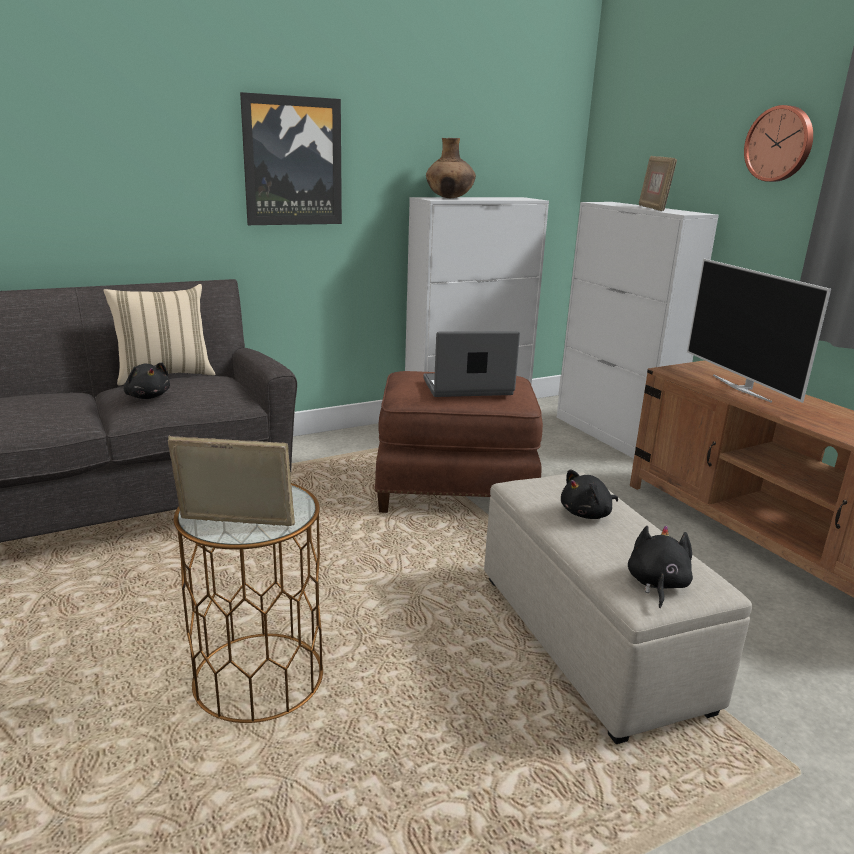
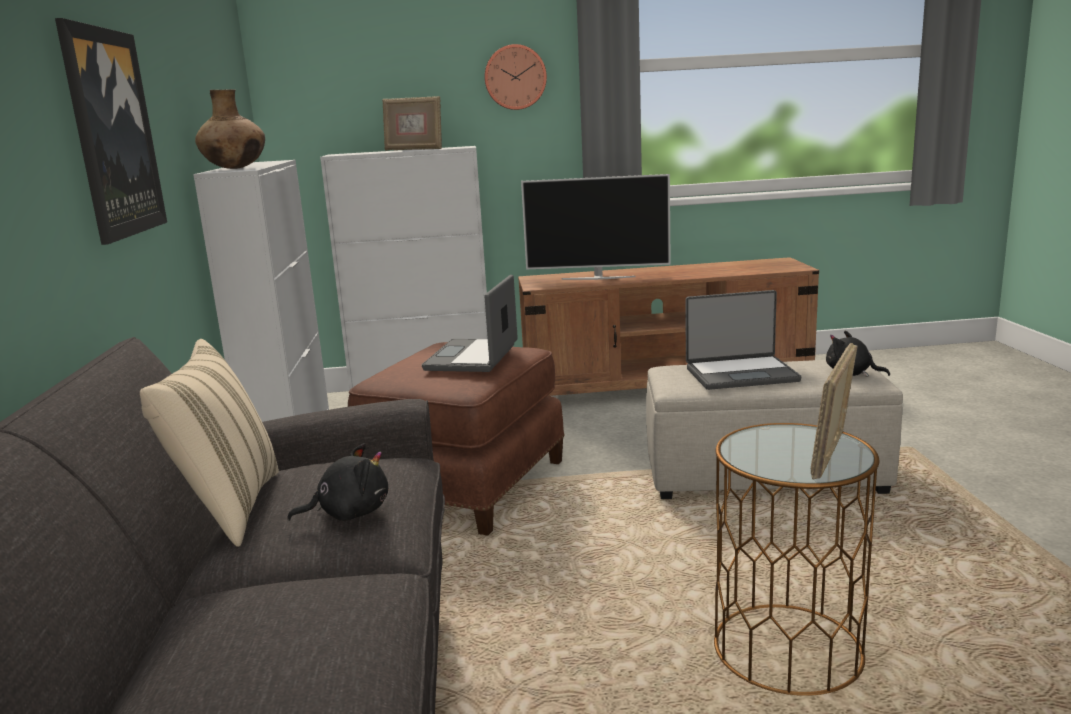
camera: 65 degrees left, 5 degrees down
black plush toy [561,470,618,519] -> laptop [686,290,801,390]

